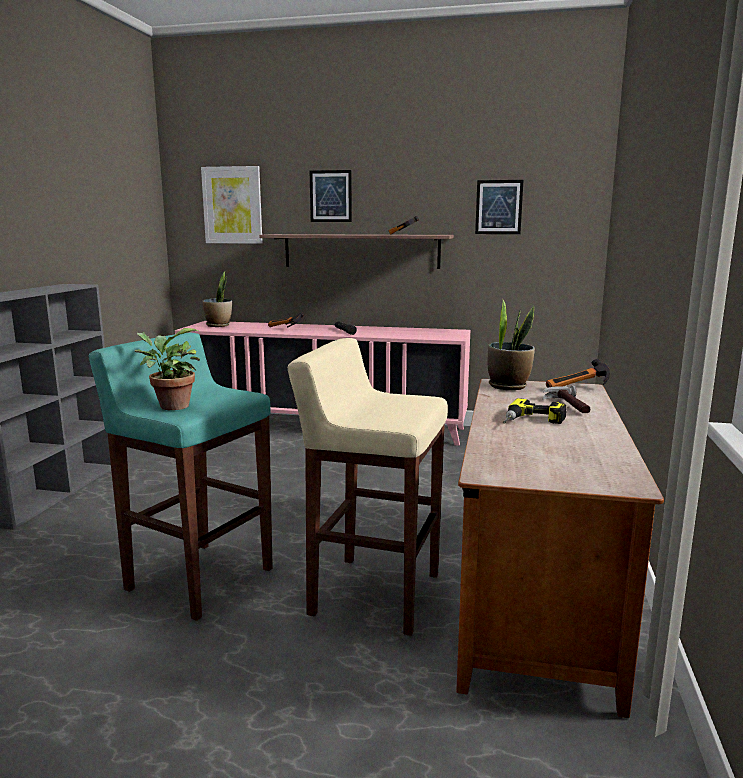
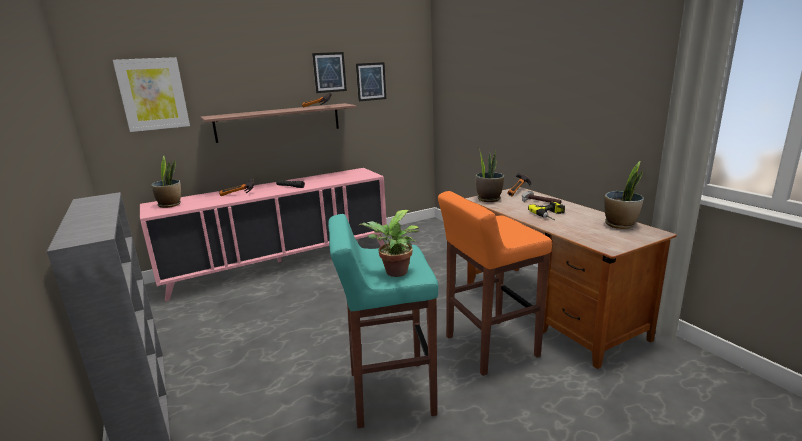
camera: 40 degrees left, 5 degrees up
beige stool [288,338,448,636] -> orange stool [438,191,552,376]
picture [310,170,352,222] -> picture moved to [312,52,347,93]
none -> potted plant [604,161,644,229]

